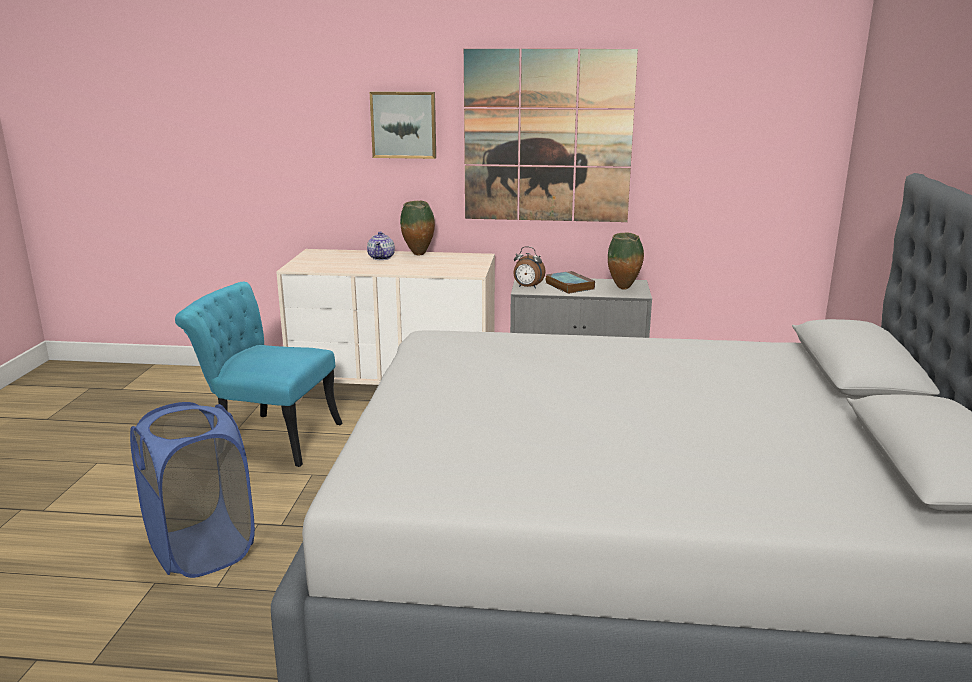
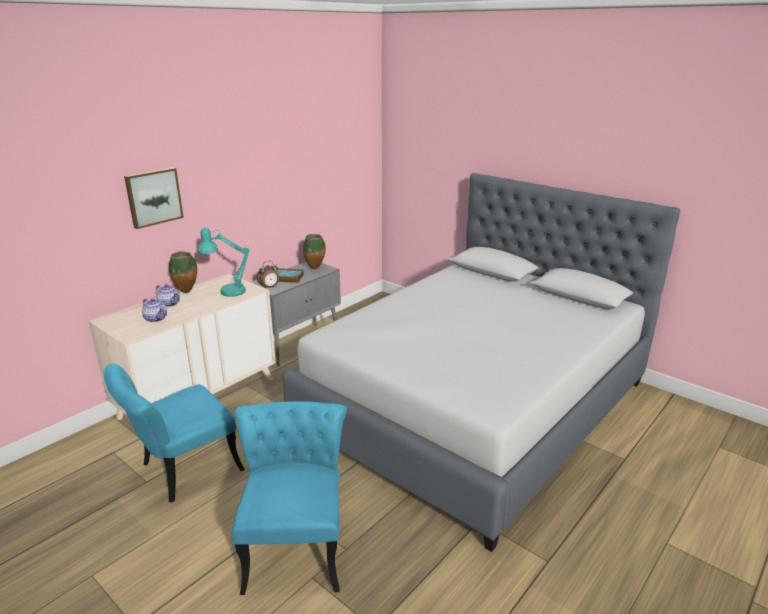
camera: 55 degrees left, 5 degrees up
blue laundry basket [130,402,255,578] -> turquoise chair [232,401,347,595]
picture [464,49,638,222] -> none
none -> teapot [142,298,167,322]
none -> turquoise table lamp [198,228,250,297]

